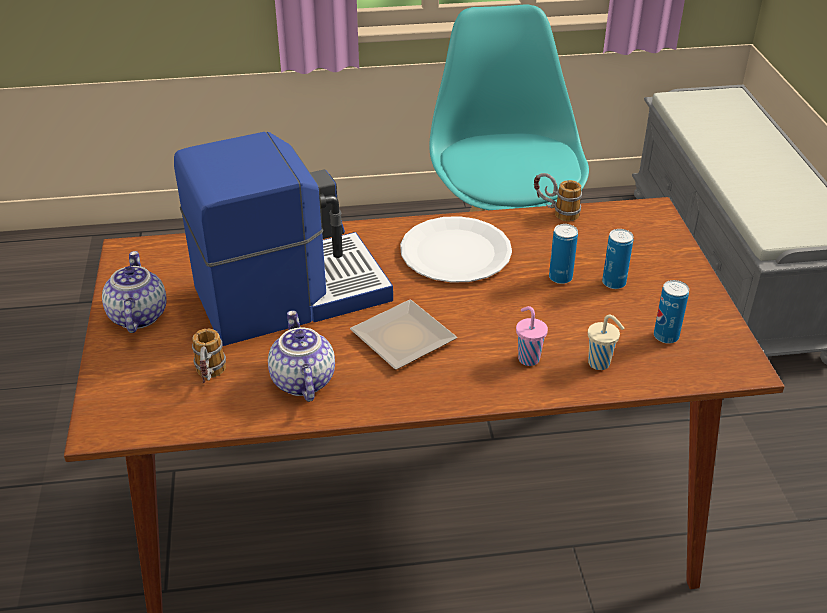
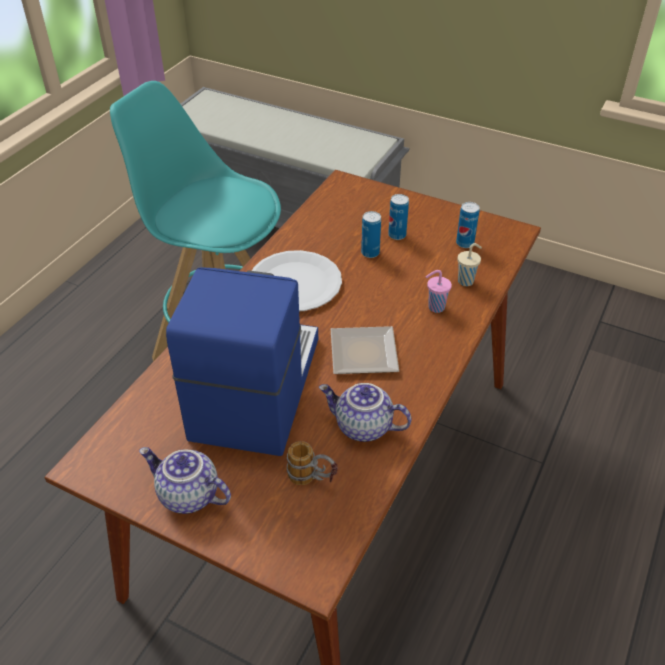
camera: 55 degrees left, 5 degrees up
mug [534,173,582,221] -> none

